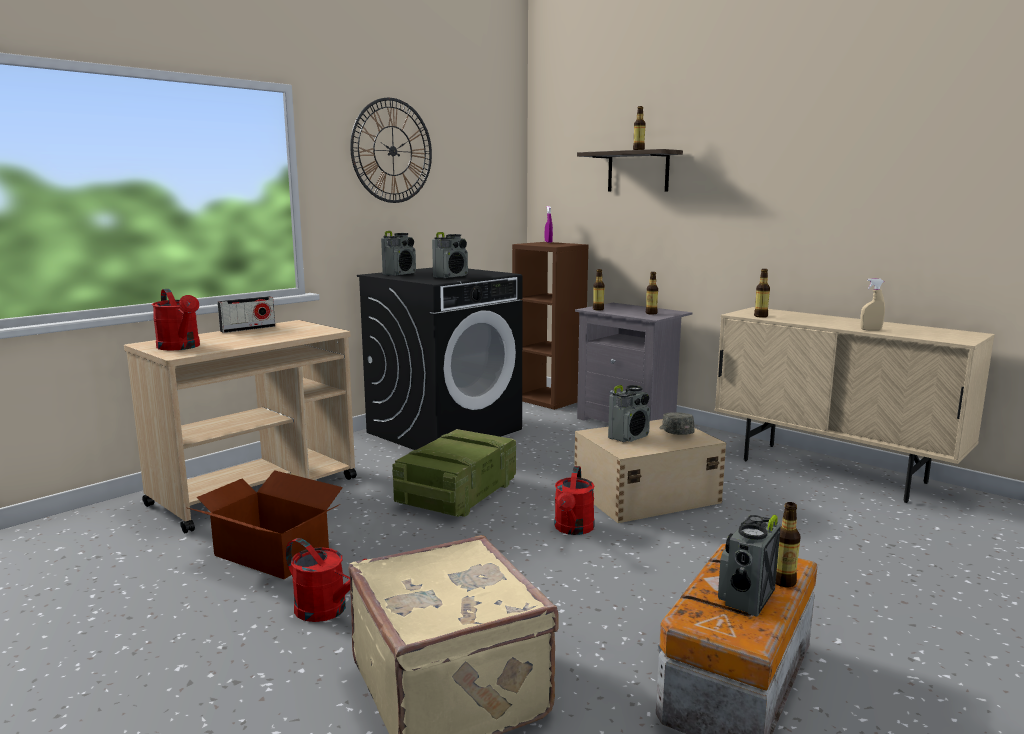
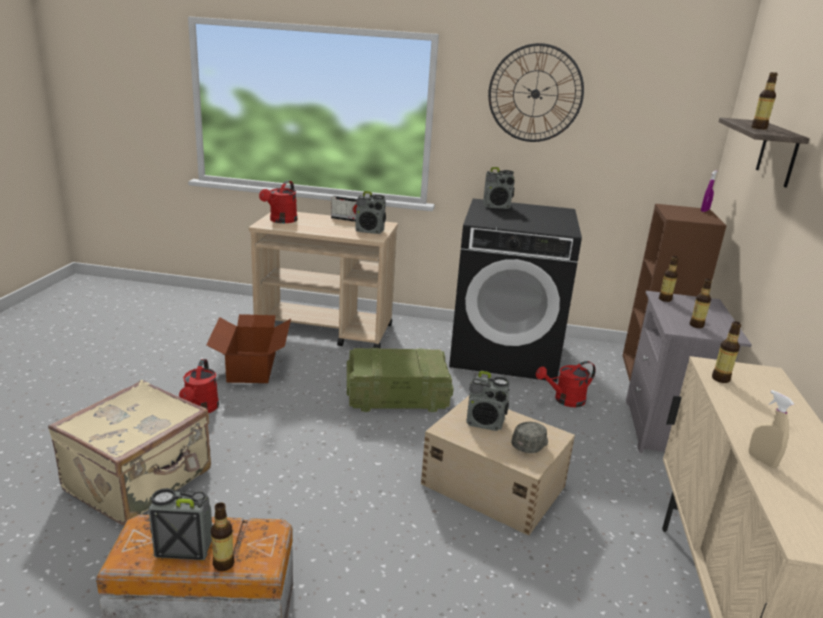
camera: 55 degrees right, 10 degrees up
radio [432,232,468,278] -> radio moved to [355,191,386,234]
red watering can [554,466,594,535] -> red watering can moved to [536,361,596,407]

